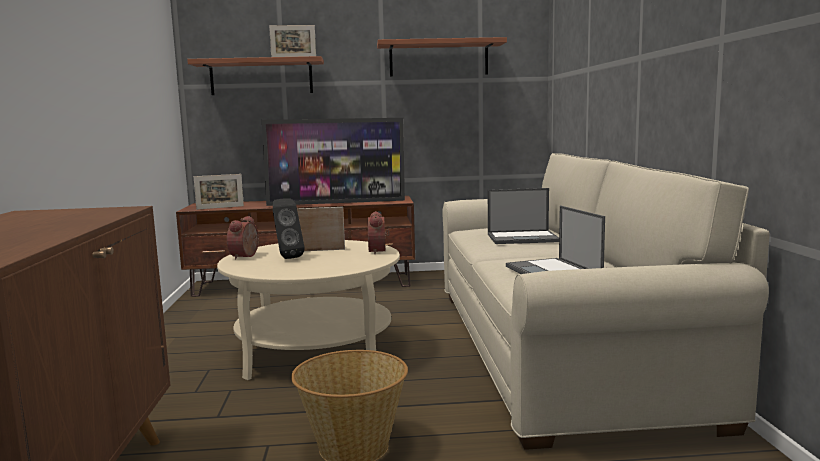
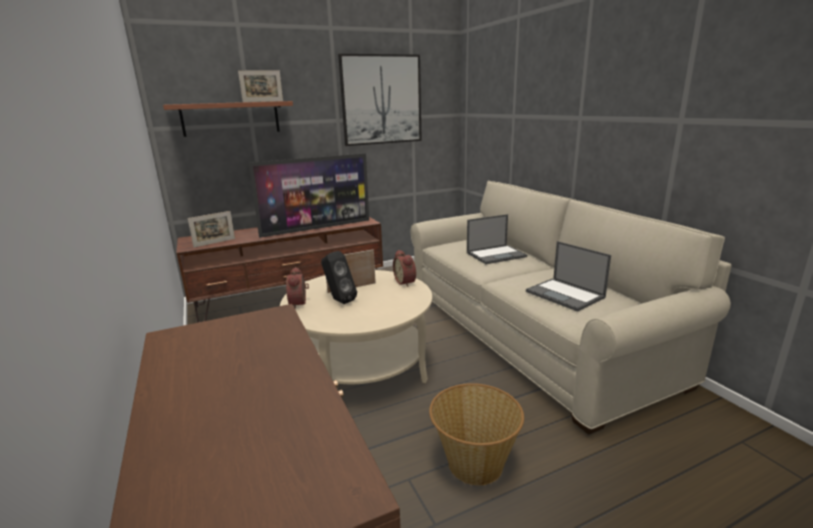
camera: 20 degrees left, 10 degrees up
shelf [377,37,507,77] -> picture [338,54,422,146]

